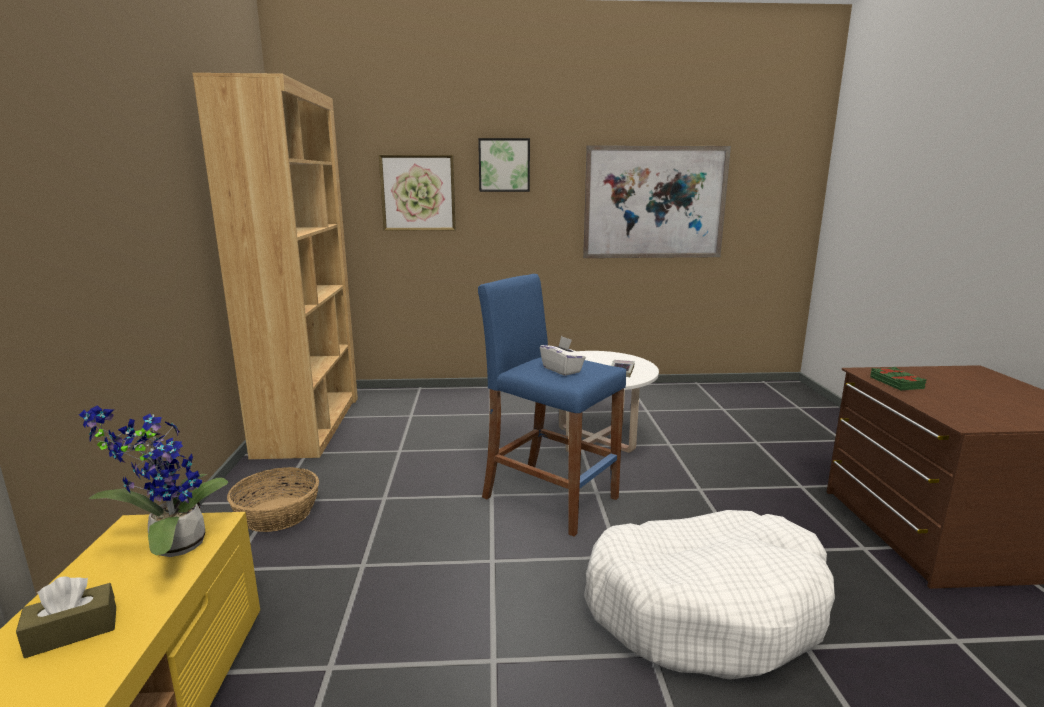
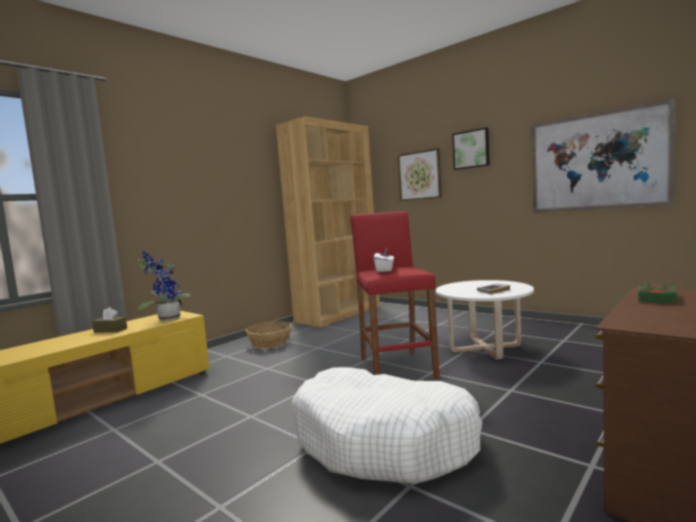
camera: 45 degrees right, 10 degrees down
blue stool [478,274,626,537] -> red stool [350,211,440,379]

